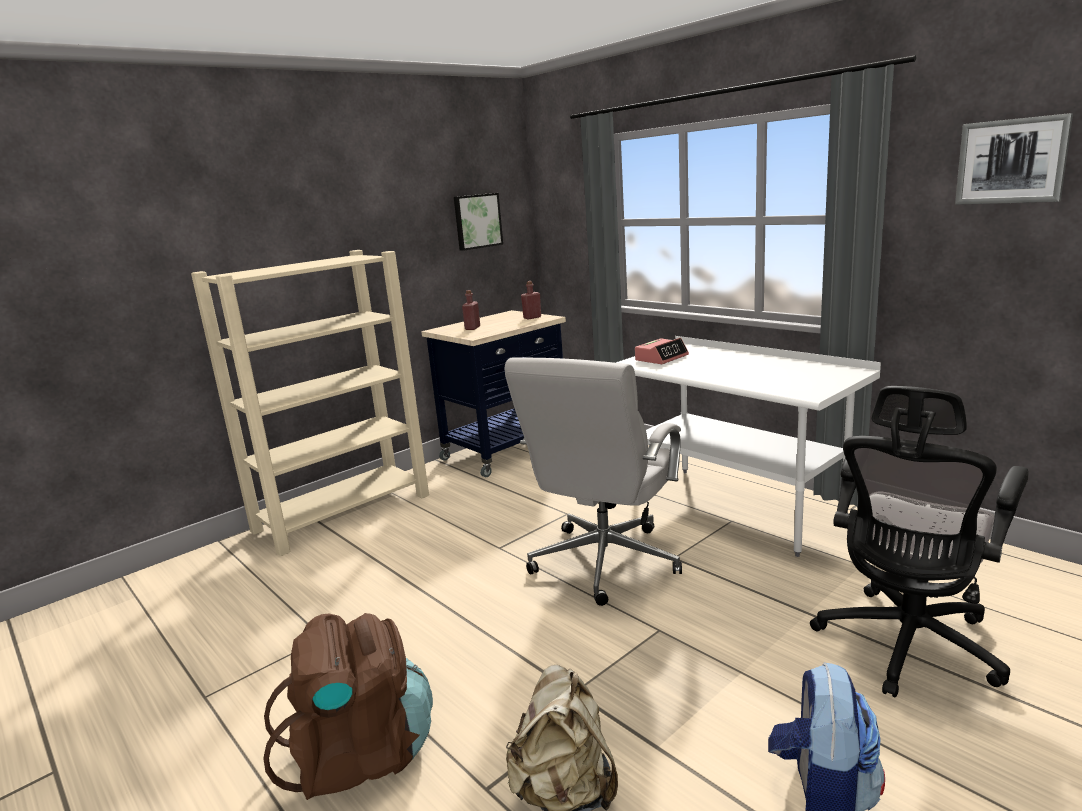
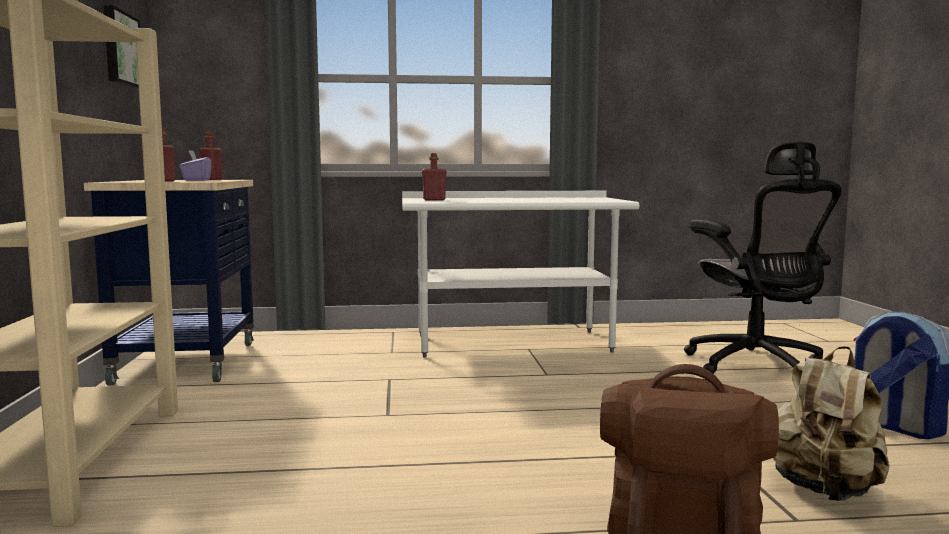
camera: 55 degrees left, 10 degrees down
grey office chair [504,357,682,606] -> none
alarm clock [635,338,689,364] -> red bottle [422,153,447,201]
picture [955,113,1073,205] -> none
none -> purple tissue box [179,150,212,181]

